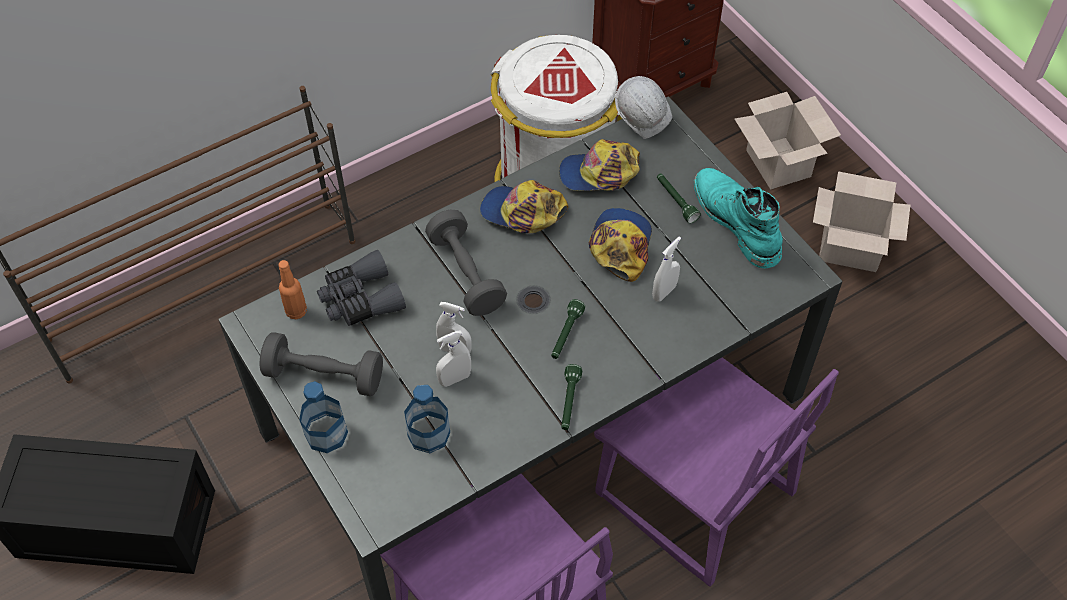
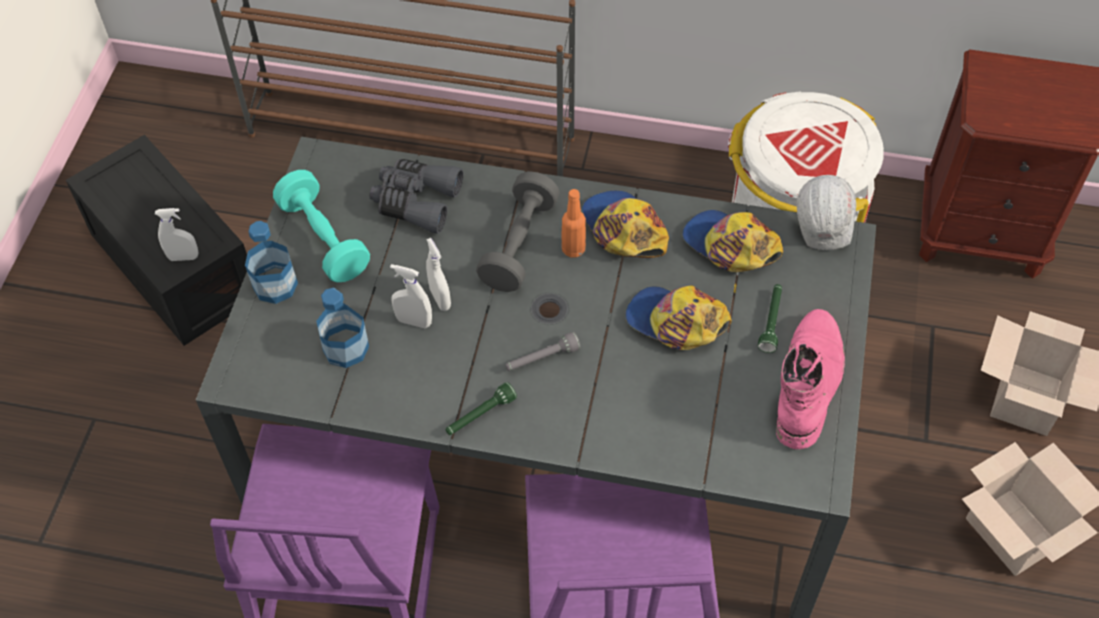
camera: 45 degrees right, 0 degrees up
grey dumbbell [259,332,383,396] -> turquoise dumbbell [273,170,370,282]
orange bottle [278,260,307,319] -> orange bottle moved to [561,189,586,257]
green flashlight [551,299,585,359] -> grey flashlight [505,332,581,371]
cap [589,208,652,282] -> cap turned 120 degrees counterclockwise [626,286,732,350]
white spray bottle [652,237,681,302] -> white spray bottle moved to [155,208,198,261]
turquoise boot [694,168,783,268] -> pink boot [776,309,845,449]

